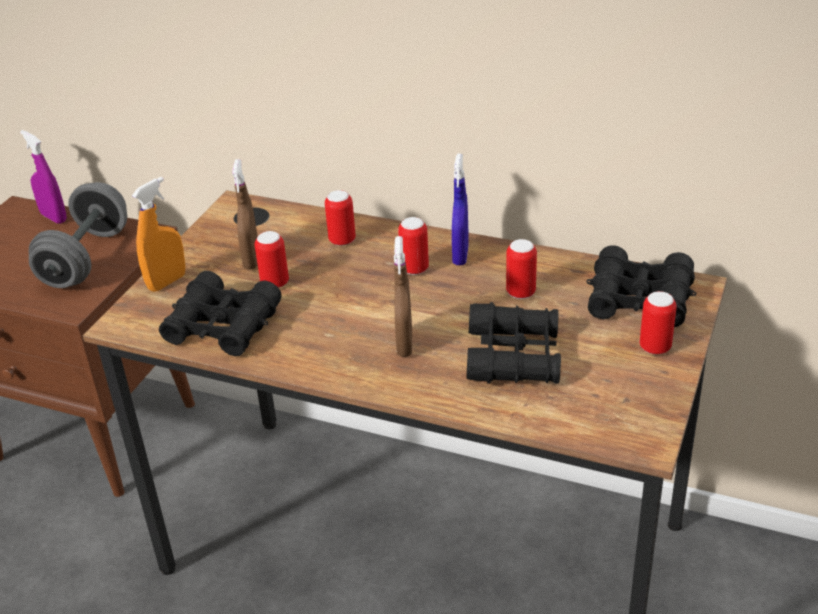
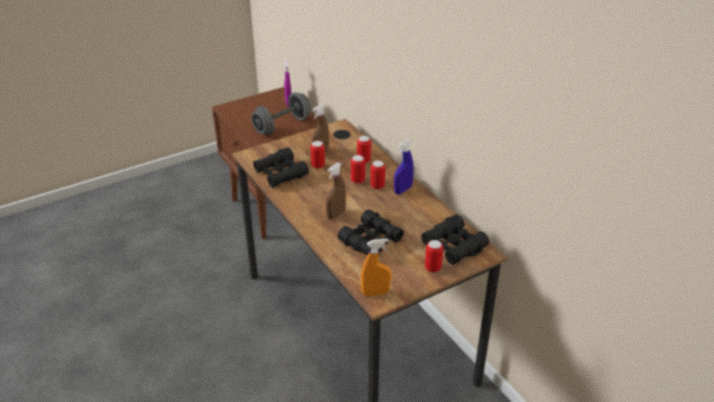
camera: 35 degrees right, 0 degrees up
orange spray bottle [132,177,185,292] -> orange spray bottle moved to [361,238,391,297]
can [506,239,537,299] -> can moved to [351,155,365,184]

